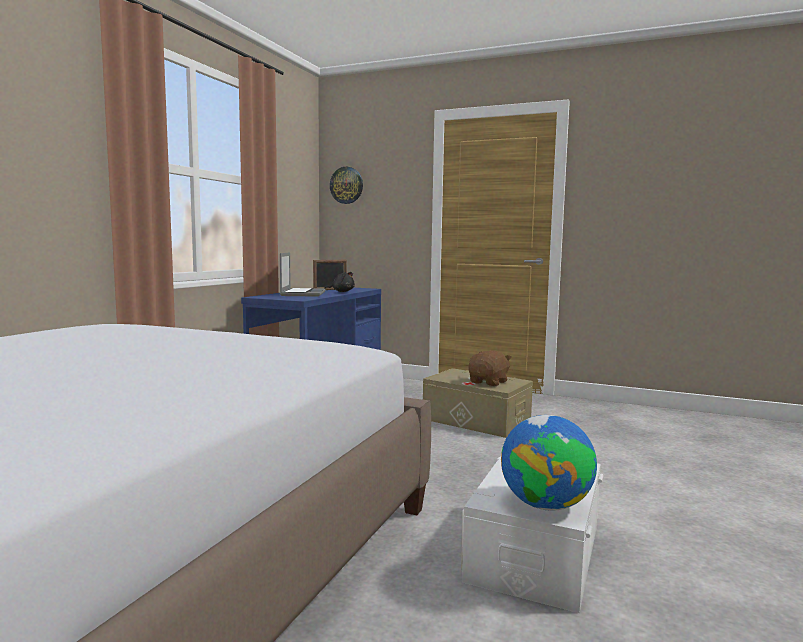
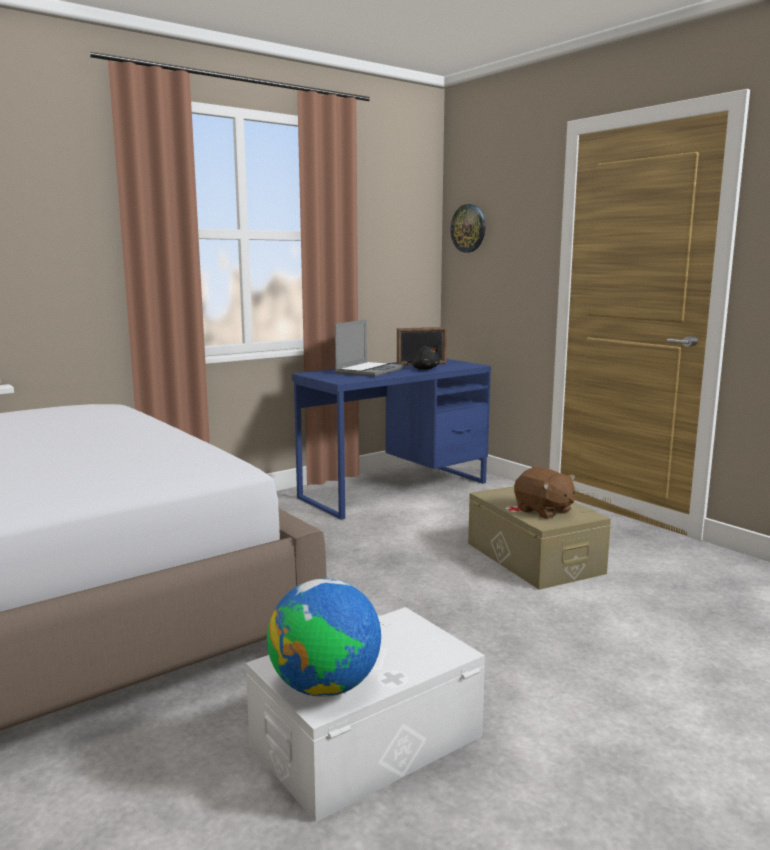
camera: 30 degrees right, 5 degrees up
brown plush toy [468,350,512,386] -> brown plush toy turned 75 degrees clockwise [514,467,575,519]

